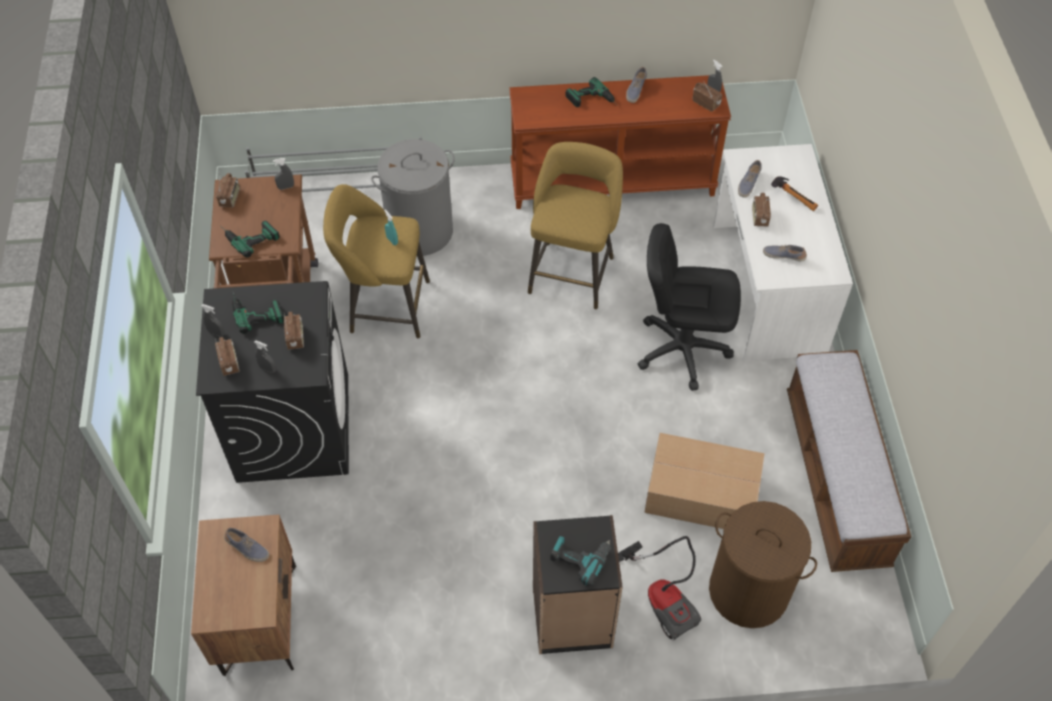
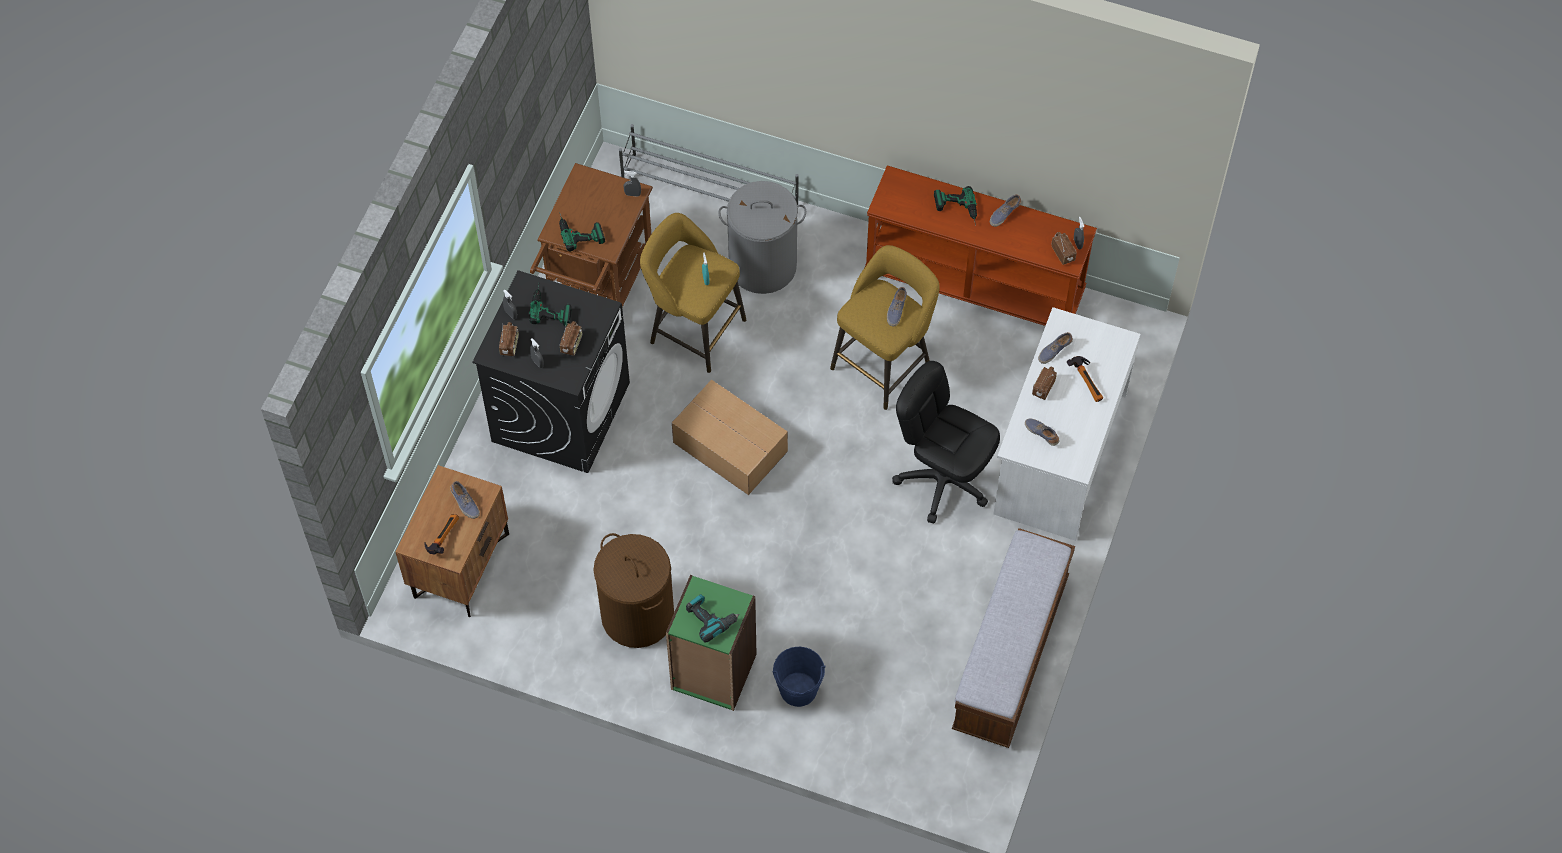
camera: 25 degrees right, 5 degrees up
radio [216,173,240,208] -> none
black bookcase [533,515,623,654] -> green bookcase [666,575,757,711]
vacuum cleaner [618,536,701,640] -> blue bucket [773,647,825,707]
cardboard box [644,433,765,529] -> cardboard box moved to [672,380,788,495]
brown laundry basket [709,501,817,628] -> brown laundry basket moved to [593,533,674,648]
none -> hammer [424,514,459,554]
none -> shoe [887,287,907,326]

